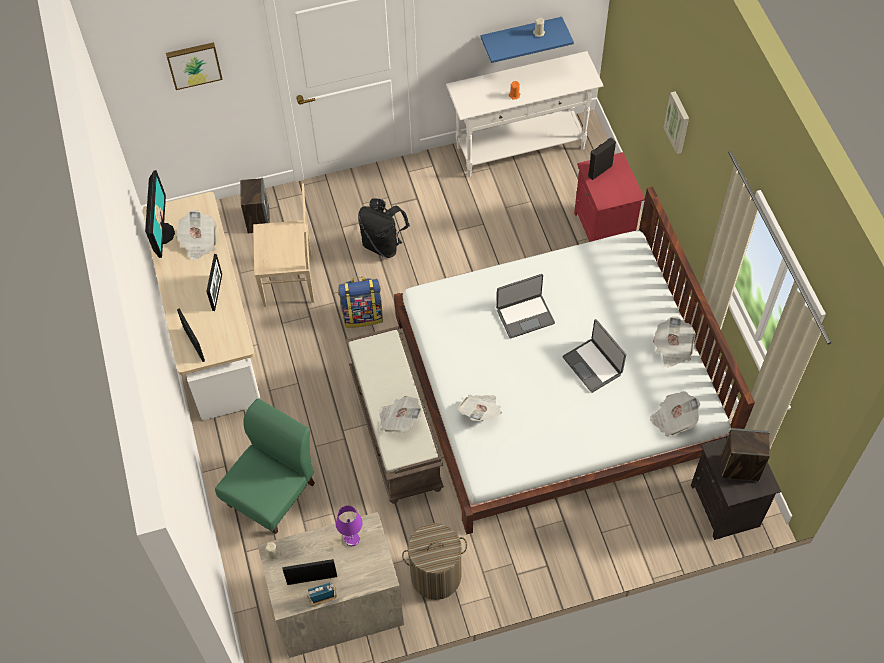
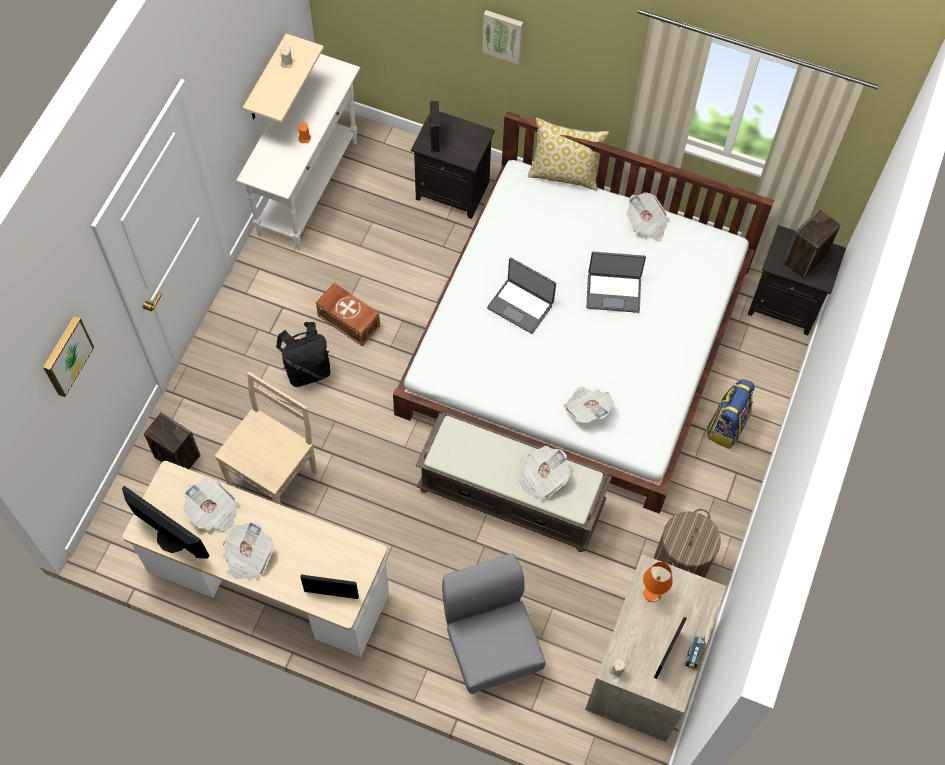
camera: 55 degrees left, 5 degrees up
picture frame [206,254,222,311] -> none
green chair [215,398,315,534] -> grey chair [442,553,545,694]
purple table lamp [336,506,363,546] -> orange table lamp [643,562,673,602]
backpack [338,277,383,328] -> backpack moved to [707,379,755,449]
blue shelf [481,17,574,63] -> beige shelf [243,33,324,123]
laptop [496,274,555,338] -> laptop turned 105 degrees clockwise [487,257,556,334]
red nightstand [574,152,645,242] -> black nightstand [411,111,495,219]
newspaper [650,391,700,437] -> newspaper moved to [223,522,274,579]
none -> brown storage box [316,283,380,347]
none -> pillow [528,118,609,191]

